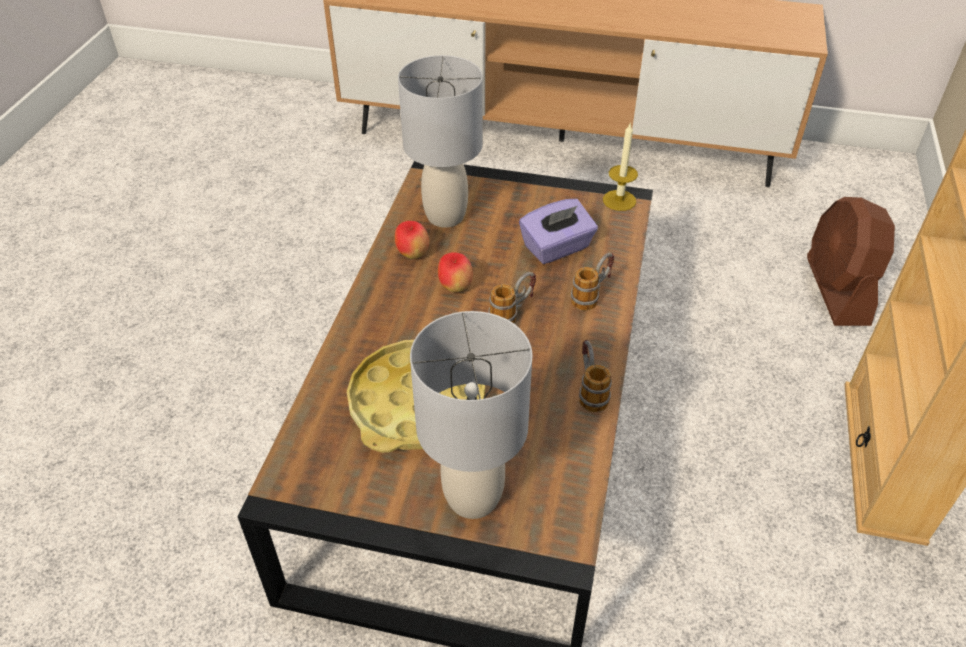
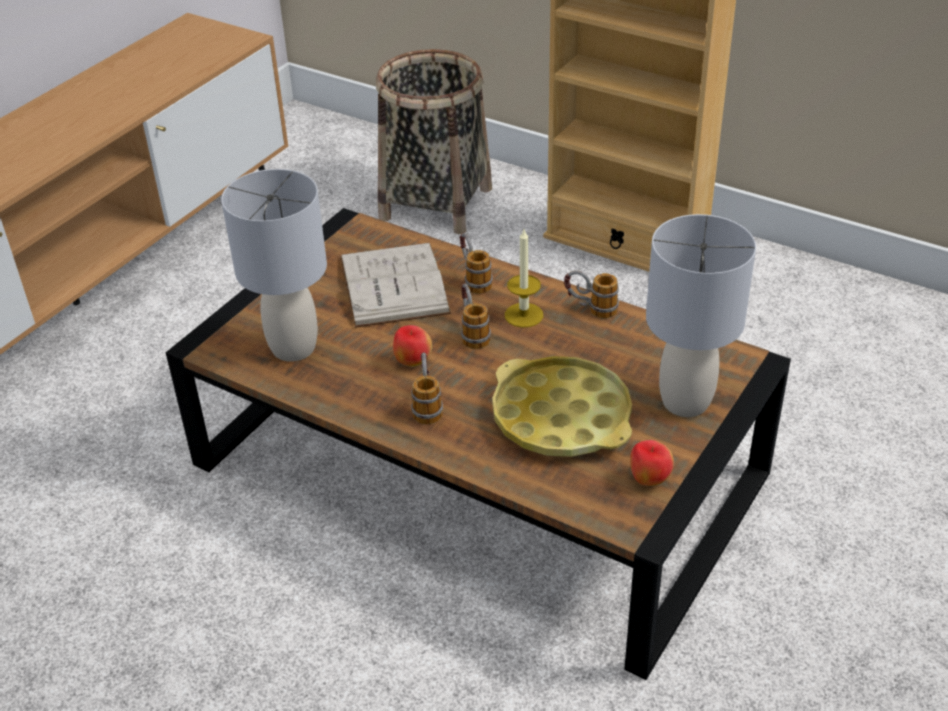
camera: 70 degrees left, 5 degrees down
apple [395,221,429,259] -> apple moved to [630,440,674,486]
purple tissue box [519,199,598,264] -> white book [340,243,451,328]
candle [603,122,638,211] -> candle moved to [505,229,544,328]
brown fan [807,197,895,326] -> basket [376,49,492,234]
none -> mug [411,352,443,425]

